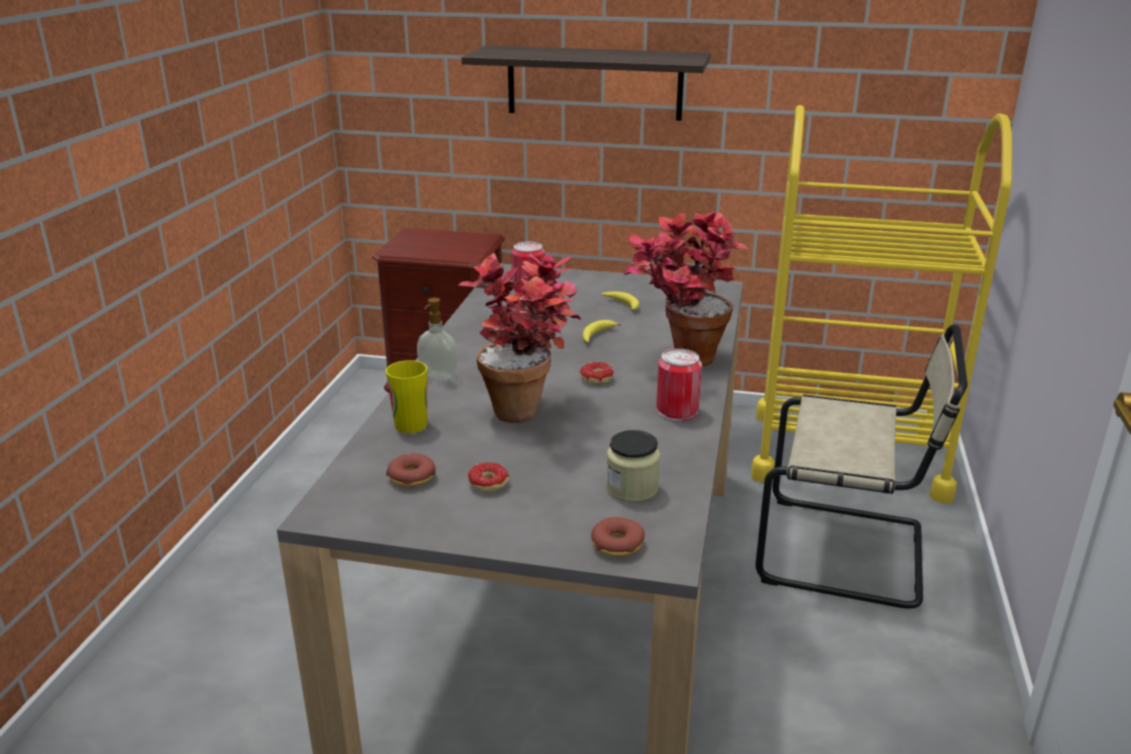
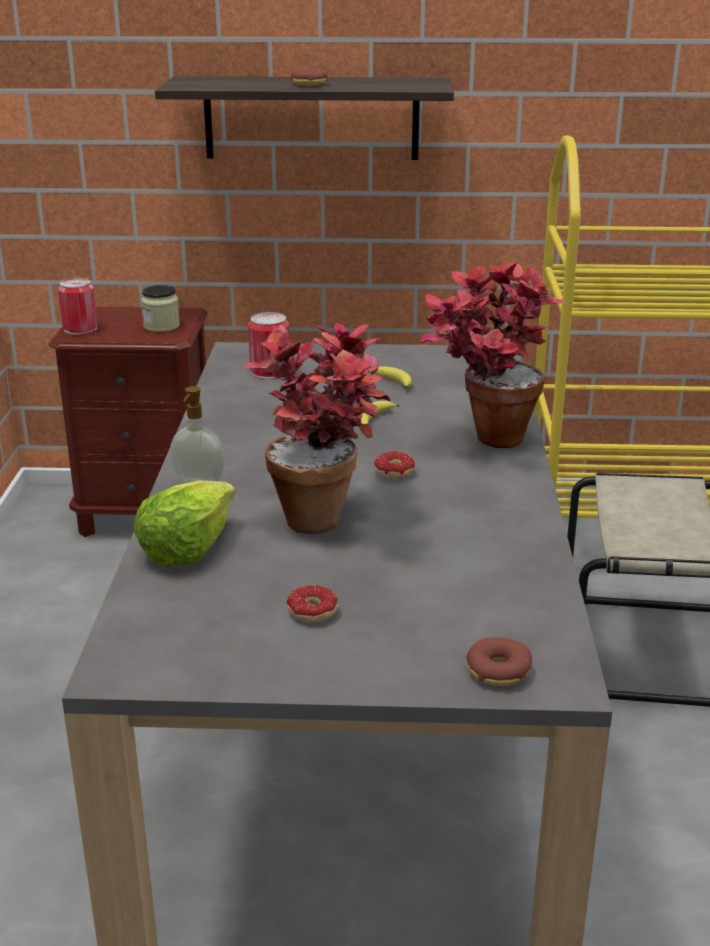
camera: 10 degrees left, 0 degrees up
cup [386,360,427,433] -> lettuce [134,481,235,566]
donut [386,453,436,487] -> donut moved to [290,69,328,86]
jar [606,430,660,503] -> jar moved to [141,285,180,332]
can [656,349,702,421] -> can moved to [58,278,97,335]

